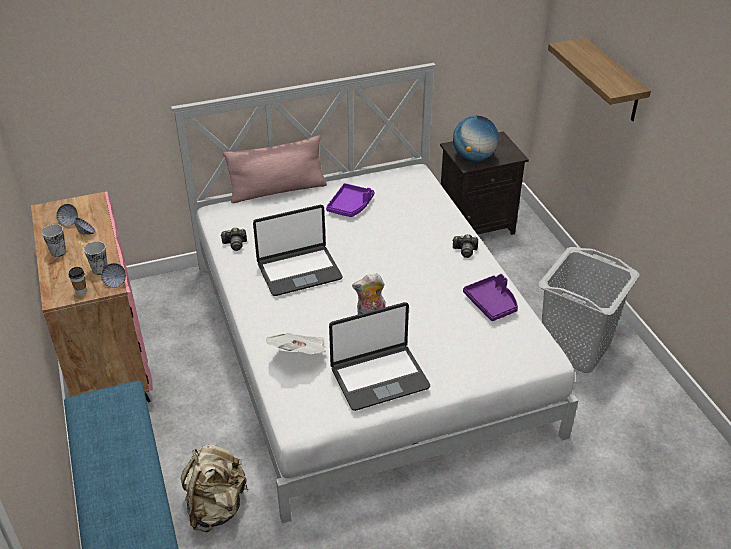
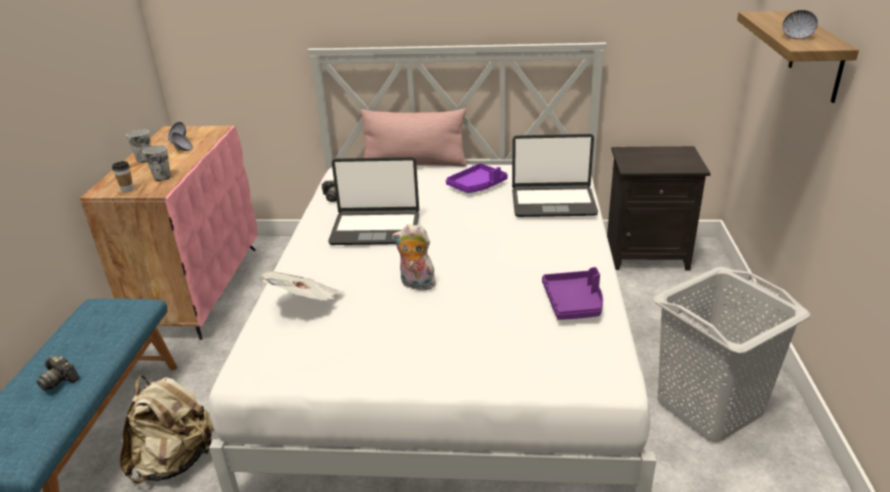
camera: 25 degrees right, 10 degrees down
bowl [101,263,126,288] -> bowl moved to [782,10,818,39]
laptop [329,302,430,411] -> laptop moved to [512,134,598,217]
camera [452,234,478,258] -> camera moved to [37,355,80,391]
globe [453,116,499,162] -> none

